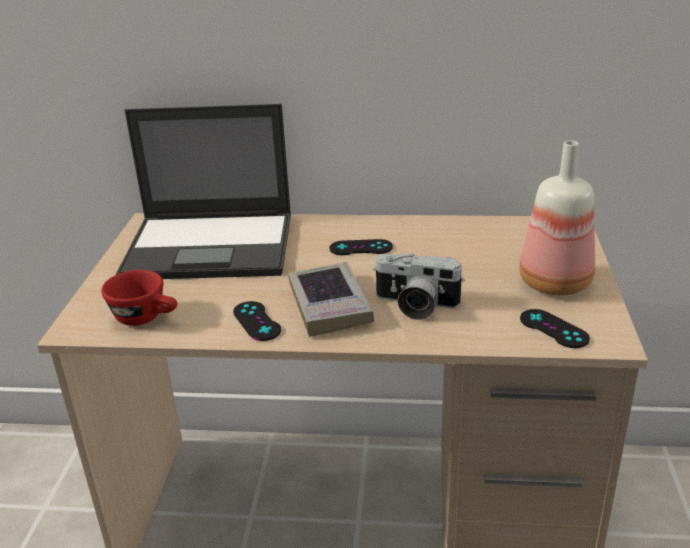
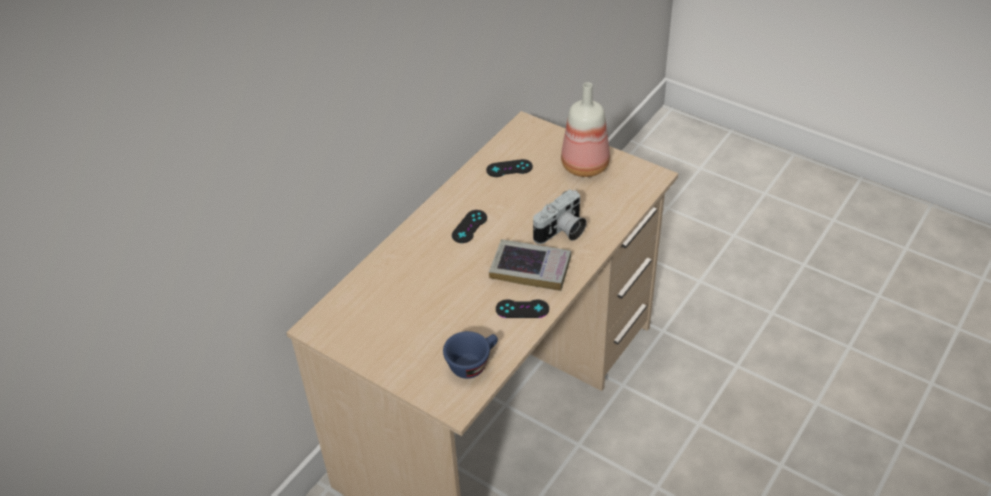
camera: 60 degrees left, 15 degrees up
red cup [101,270,177,326] -> blue cup [443,331,498,379]
laptop [116,104,291,279] -> none
black game controller [520,309,590,348] -> black game controller moved to [486,159,533,177]

